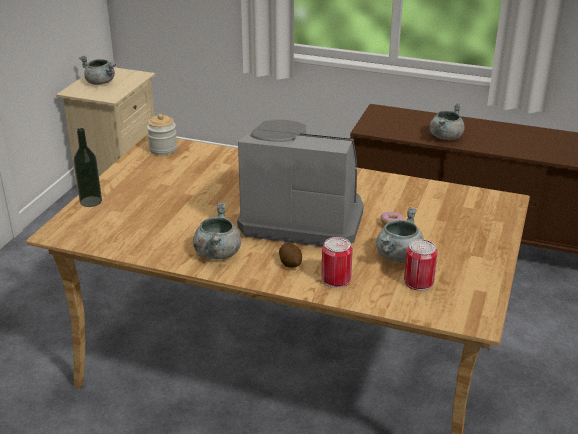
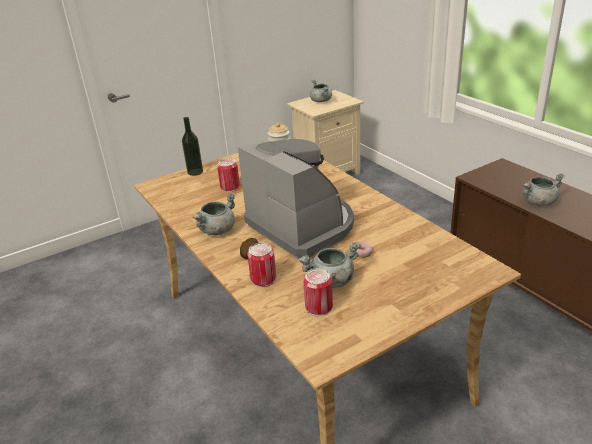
camera: 40 degrees right, 0 degrees up
none -> can [217,158,240,192]

